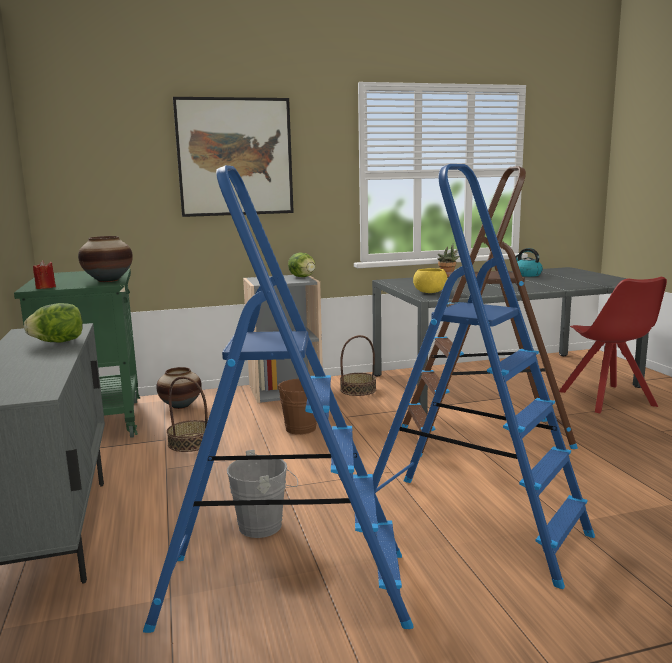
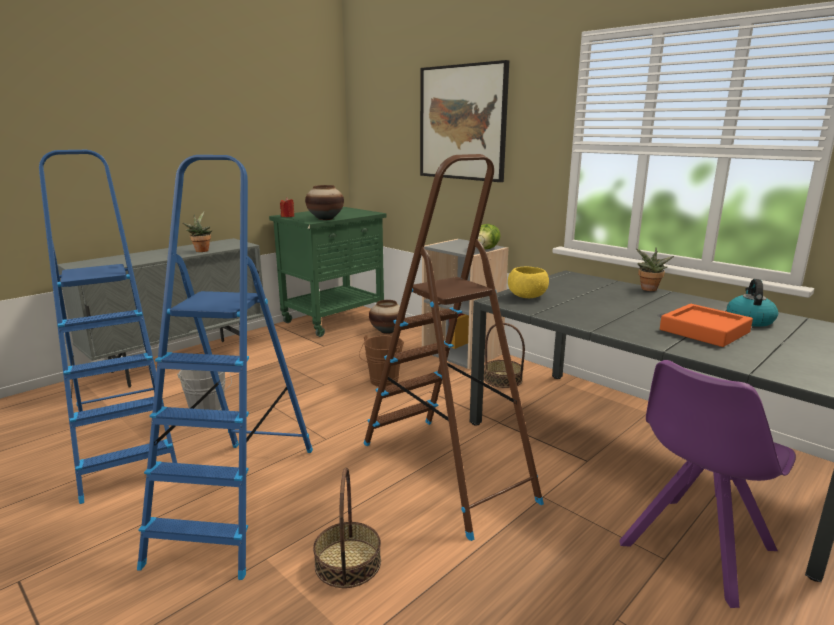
camera: 60 degrees right, 5 degrees up
lettuce [24,303,82,342] -> potted plant [183,212,213,252]
basket [167,376,208,452] -> basket moved to [313,468,381,588]
red chair [559,277,667,413] -> purple chair [619,360,796,608]
none -> orange tray [660,304,753,347]

